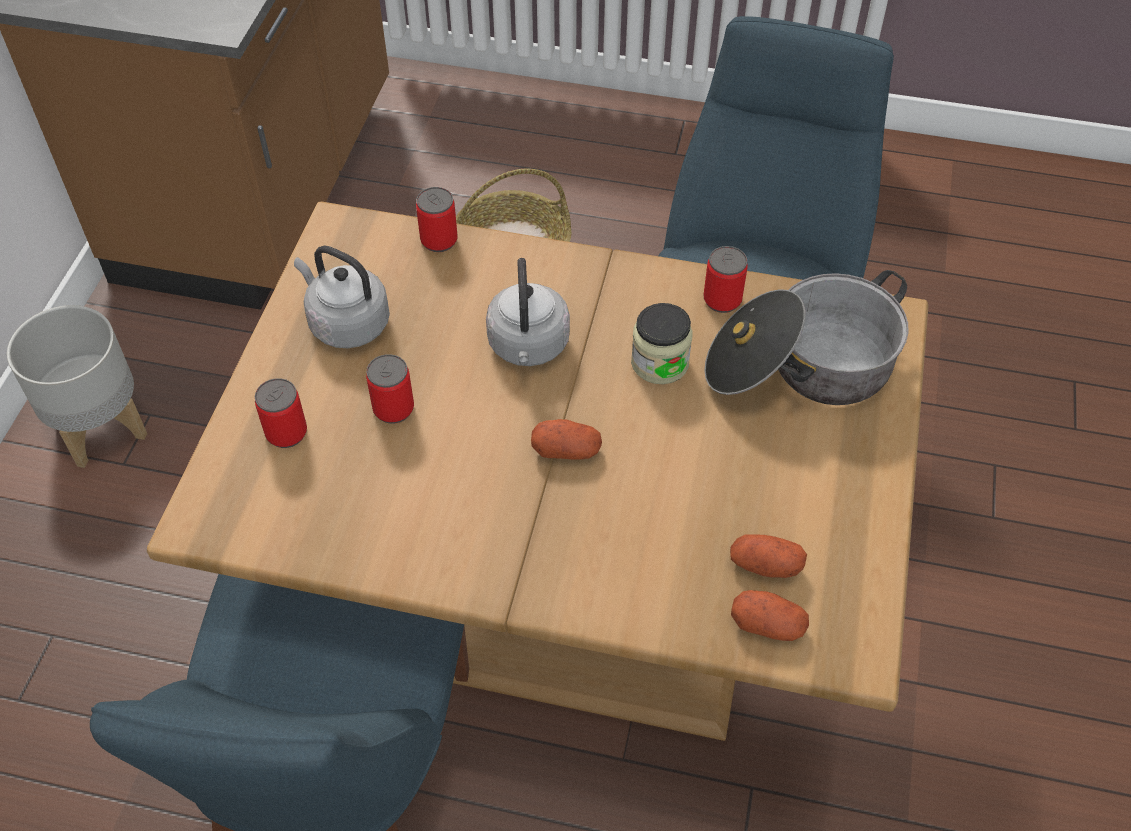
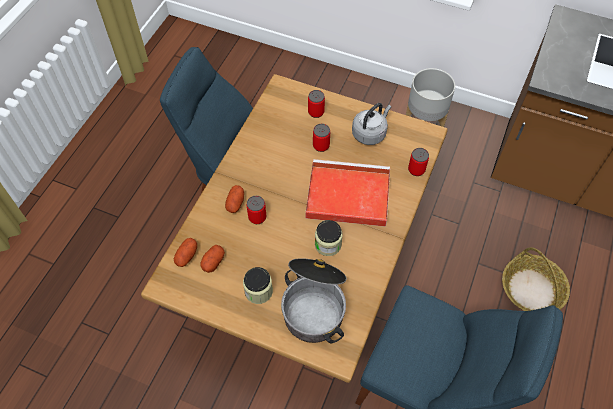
camera: 100 degrees right, 5 degrees up
grey kettle [486,258,570,366] -> red tray [306,159,390,227]
potato [531,419,602,460] -> potato moved to [225,185,244,213]
can [703,246,748,313] -> can moved to [247,196,266,224]
none -> jar [243,267,273,304]

